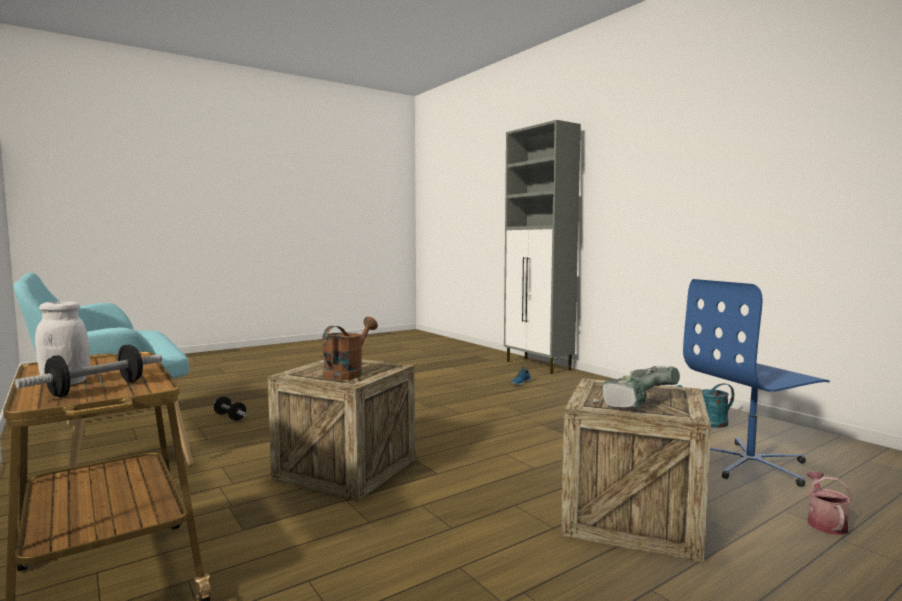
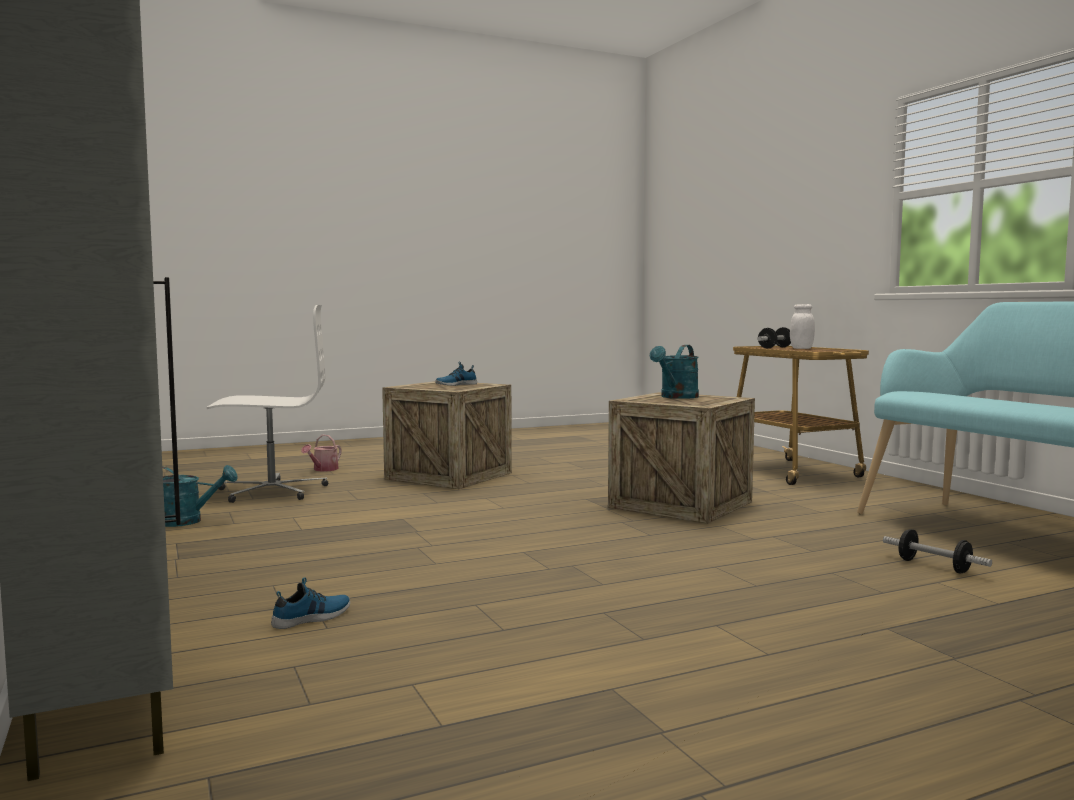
camera: 170 degrees left, 0 degrees up
brown watering can [322,317,378,380] -> turquoise watering can [650,345,699,399]
power drill [593,366,680,407] -> shoe [435,362,477,386]
blue office chair [683,279,830,487] -> white office chair [207,305,328,503]

